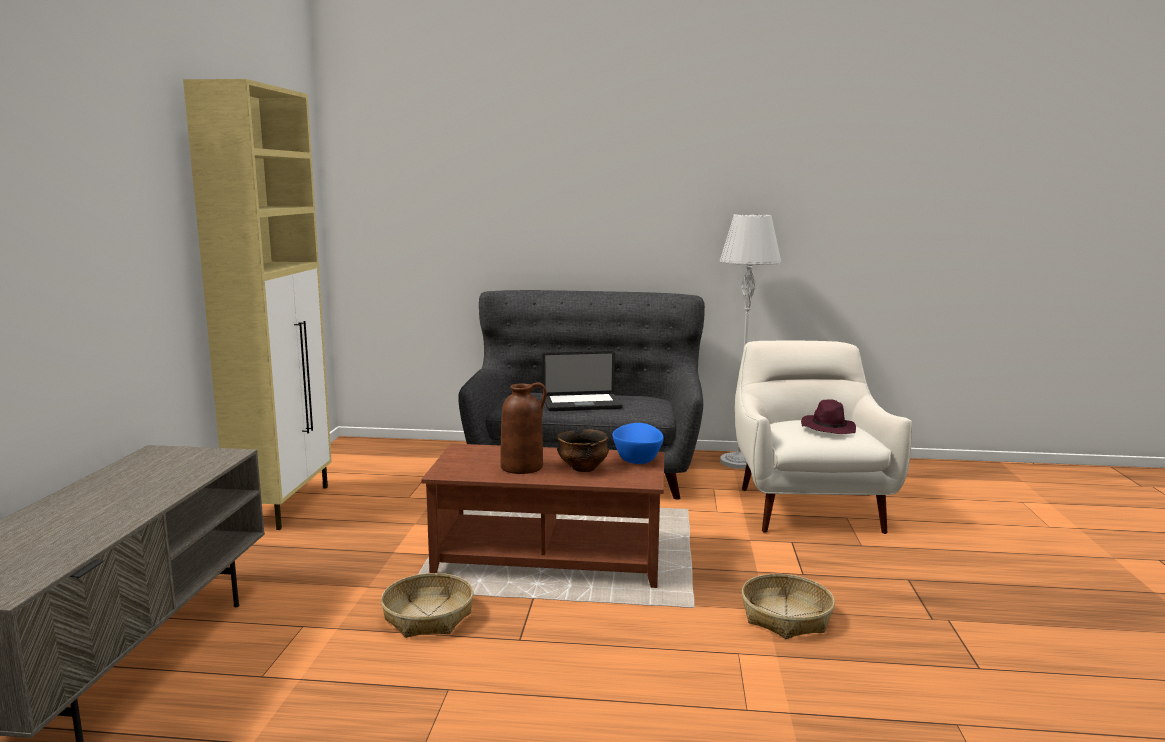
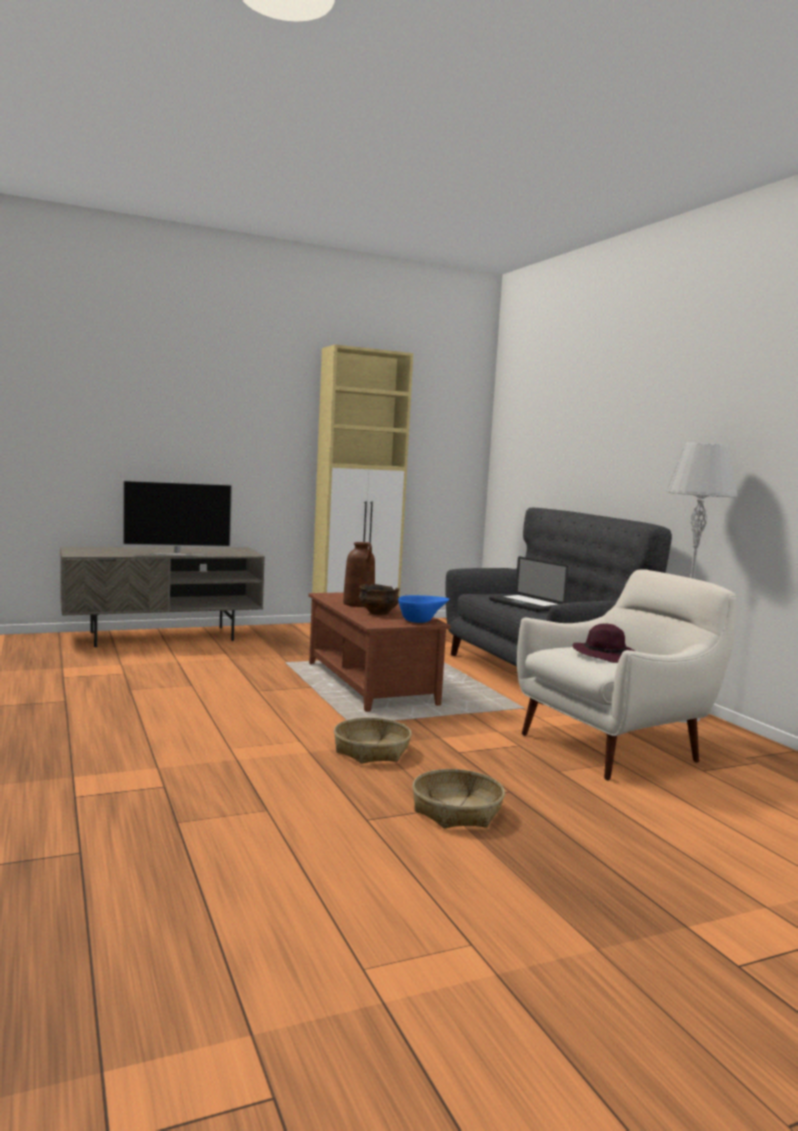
camera: 60 degrees right, 5 degrees down
basket [381,573,473,638] -> basket moved to [412,769,505,828]
none -> television [122,480,233,556]

